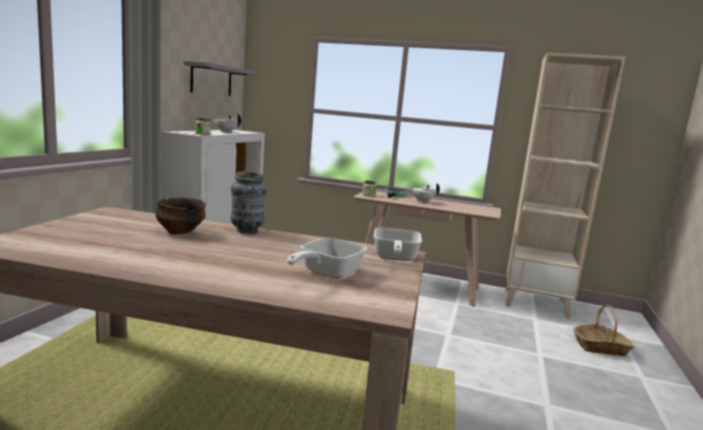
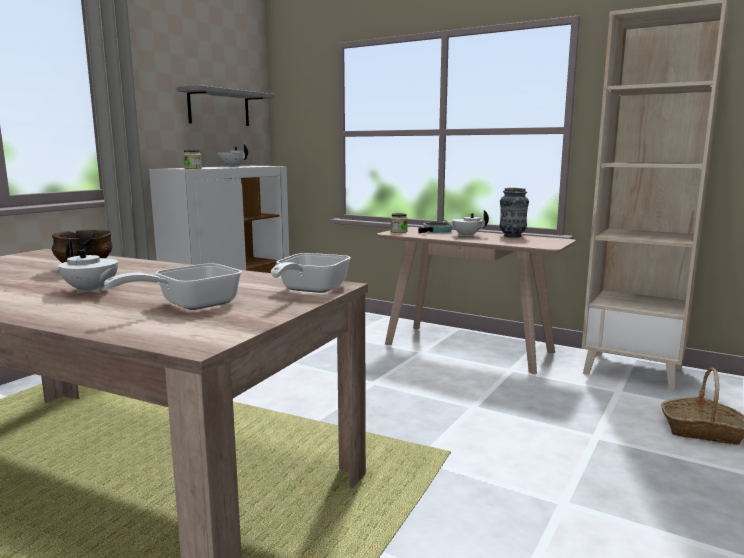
camera: 15 degrees right, 0 degrees up
vase [231,171,267,234] -> vase moved to [499,188,529,238]
none -> white teapot [58,241,118,294]

